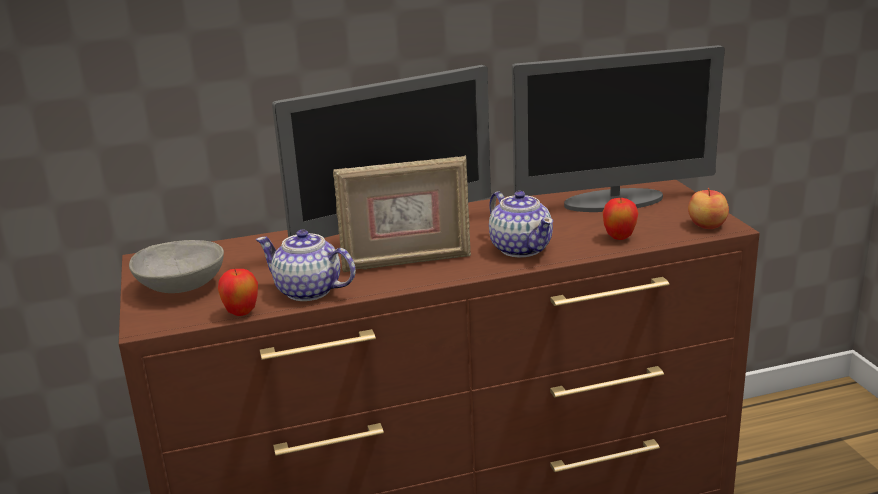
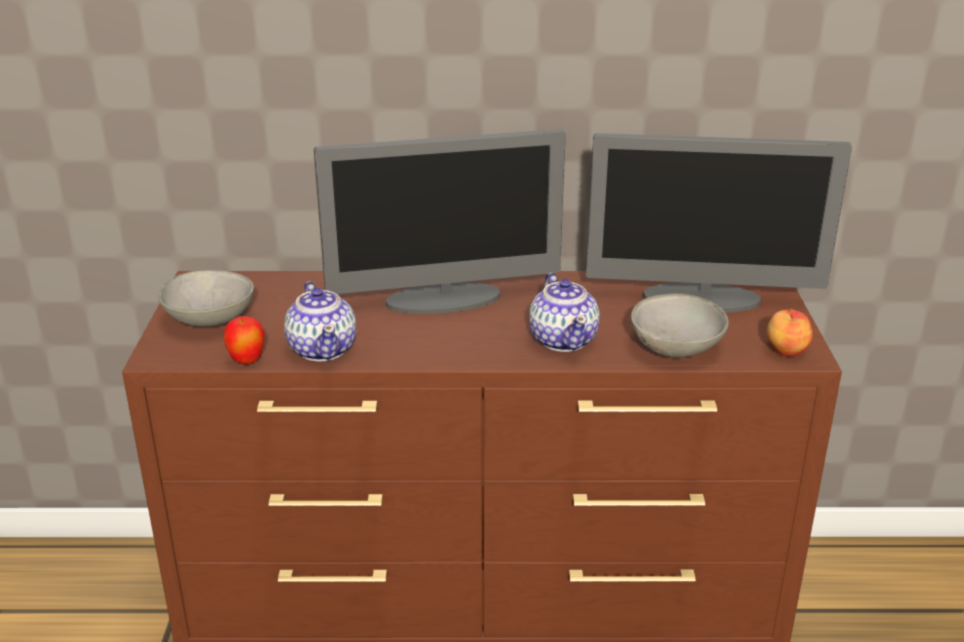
camera: 15 degrees right, 5 degrees up
teapot [256,229,356,301] -> teapot turned 150 degrees counterclockwise [284,281,356,362]
picture frame [333,155,471,272] -> none
apple [603,197,638,240] -> grey bowl [631,294,729,358]

